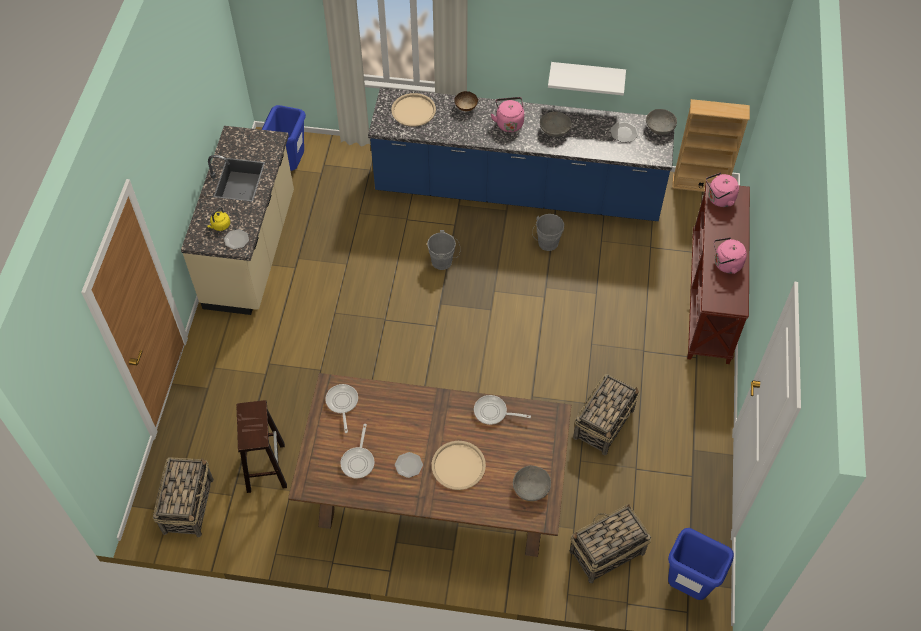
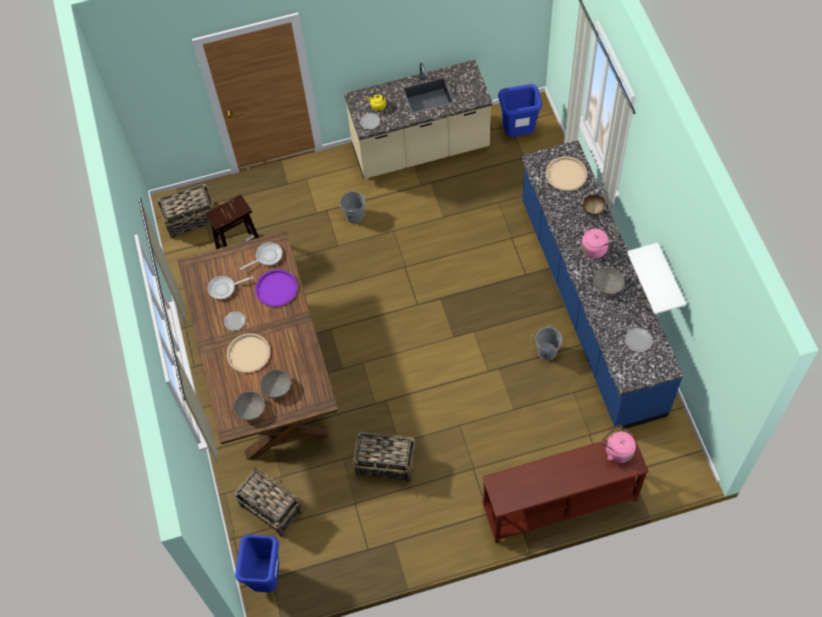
camera: 70 degrees right, 5 degrees up
grey bucket [427,230,461,270] -> grey bucket moved to [339,191,367,224]
frying pan [474,395,531,425] -> none
grey bowl [646,109,677,135] -> grey bowl moved to [260,369,291,398]
beige bookcase [672,99,750,192] -> none
pink kettle [714,237,747,274] -> none
none -> purple tray [255,269,298,307]

